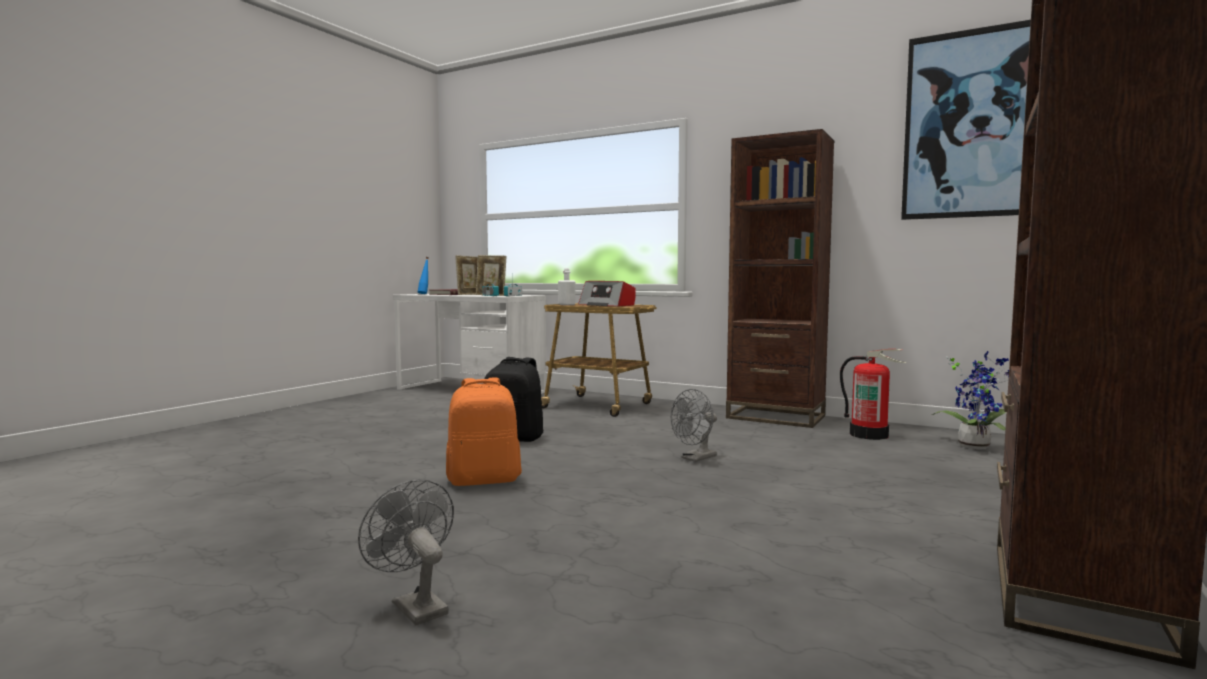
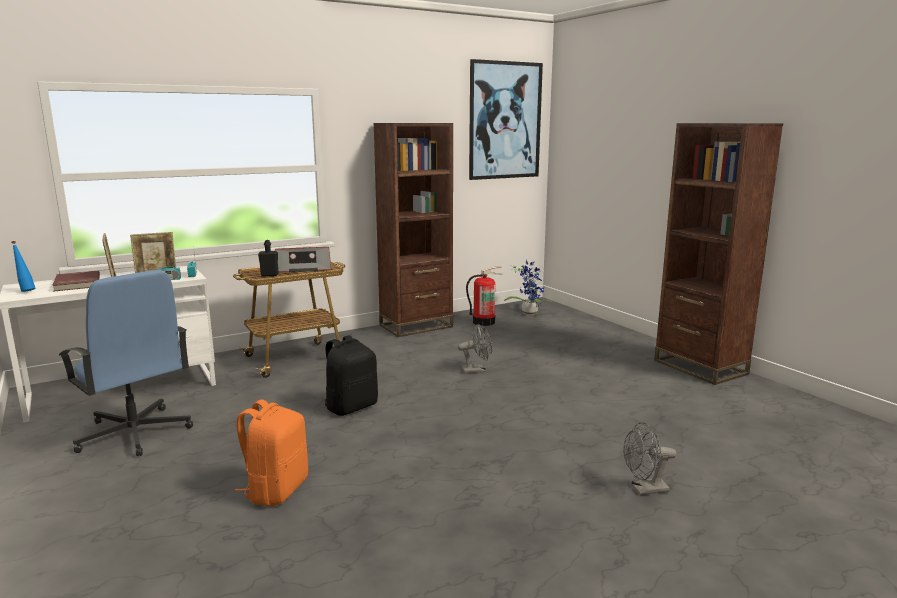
camera: 60 degrees left, 10 degrees up
orange backpack [446,377,522,486] -> orange backpack moved to [234,400,308,506]
white bottle [558,268,576,305] -> black bottle [258,240,279,276]
grey fan [671,389,717,462] -> grey fan turned 90 degrees counterclockwise [458,324,493,373]
none -> blue office chair [59,270,193,456]

